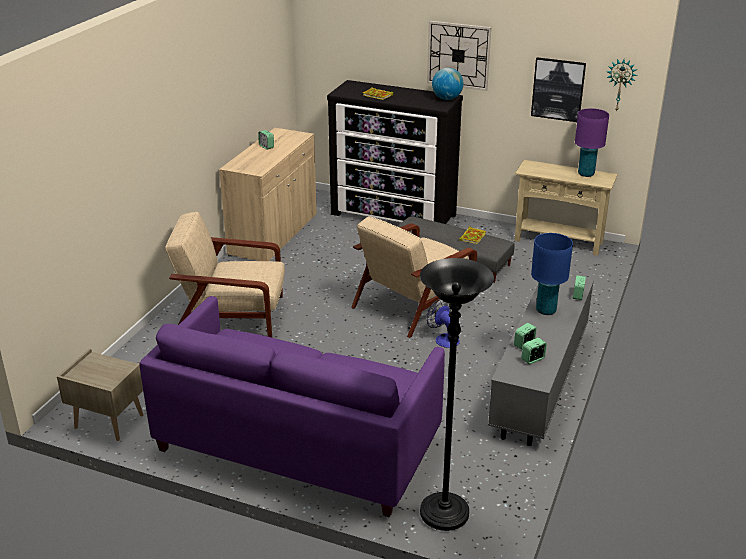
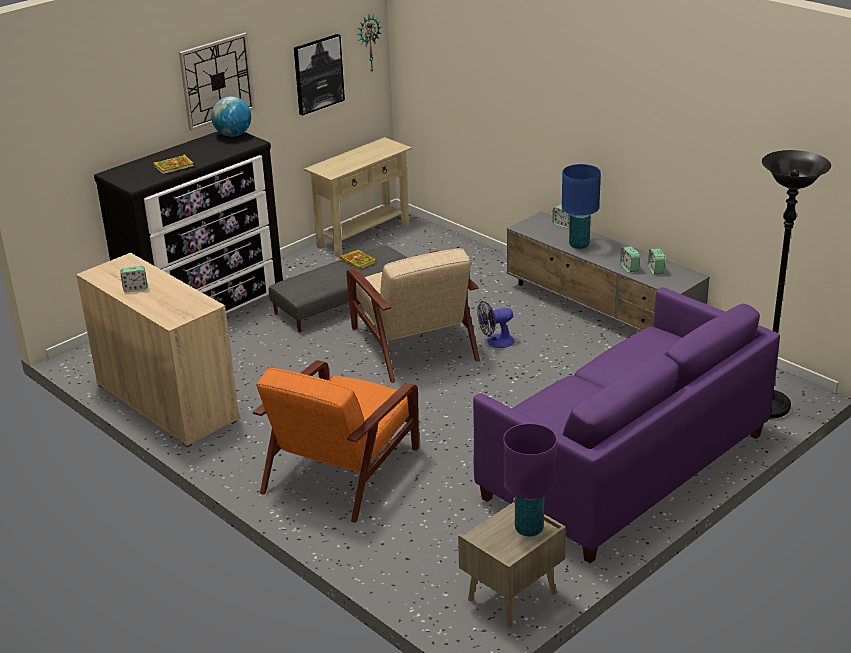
camera: 65 degrees left, 0 degrees up
beige armchair [165,212,285,338] -> orange armchair [253,360,419,523]
purple table lamp [575,108,609,177] -> purple table lamp moved to [503,423,557,537]

